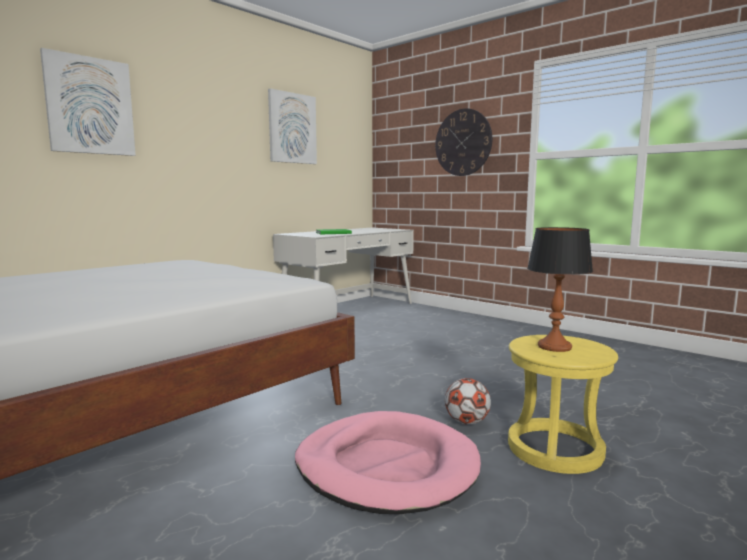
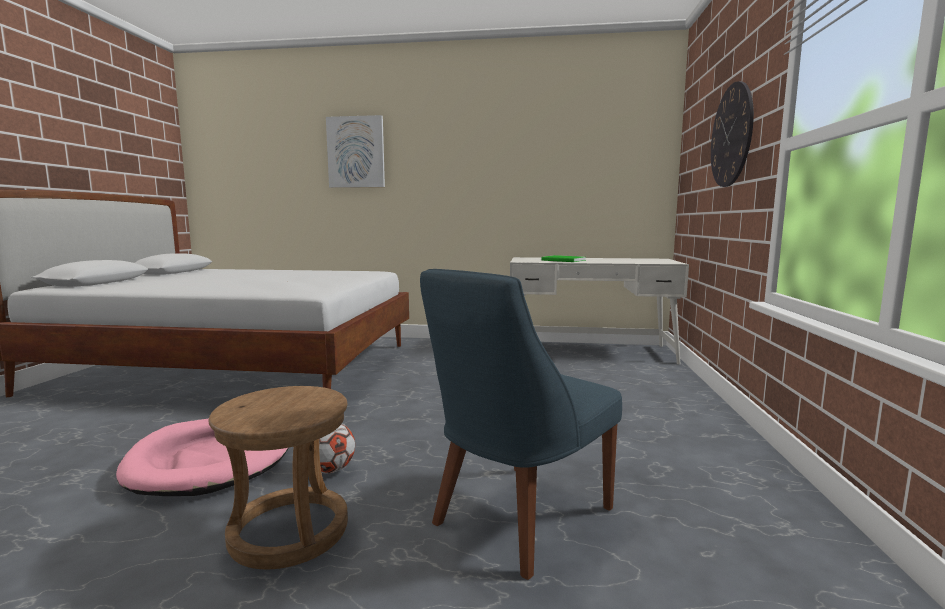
camera: 55 degrees right, 0 degrees up
picture [268,88,317,164] -> none
yellow stool [508,335,618,474] -> brown stool [208,386,348,569]
table lamp [527,227,593,352] -> none
none -> blue chair [420,269,622,580]

